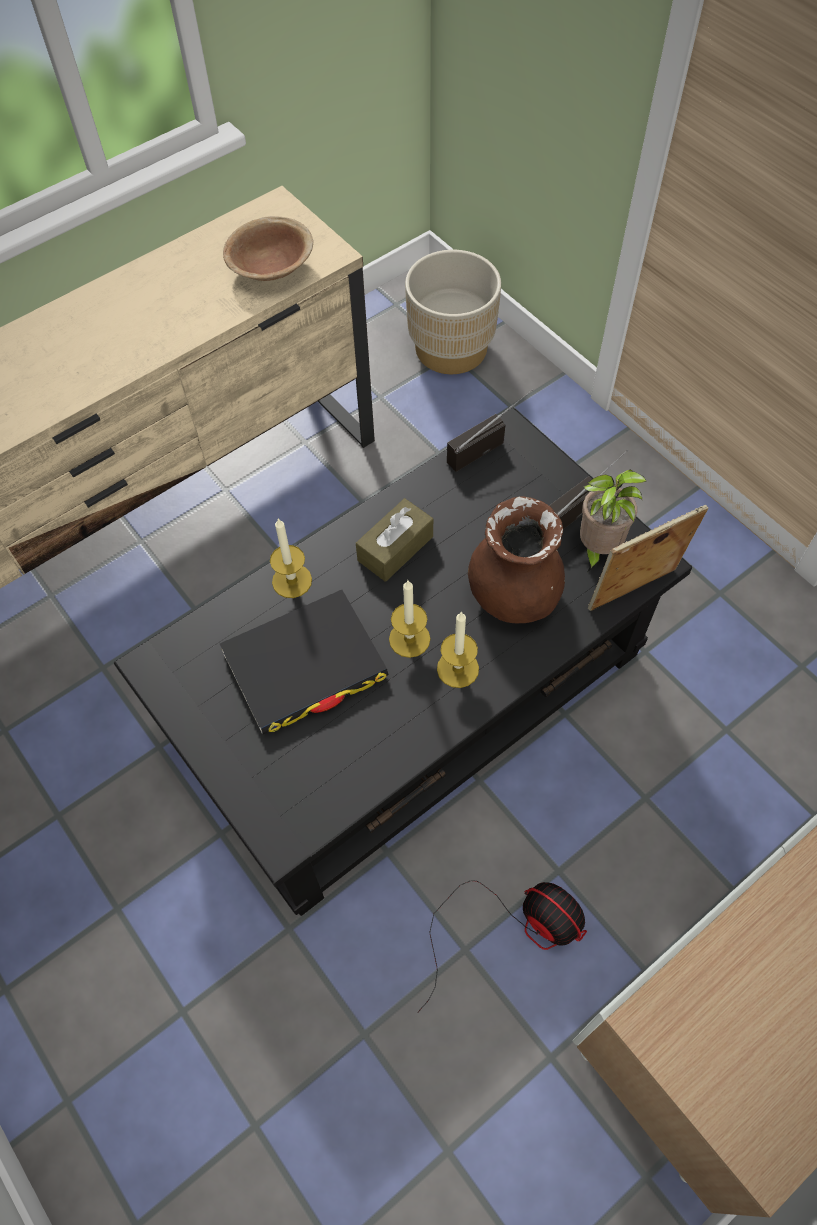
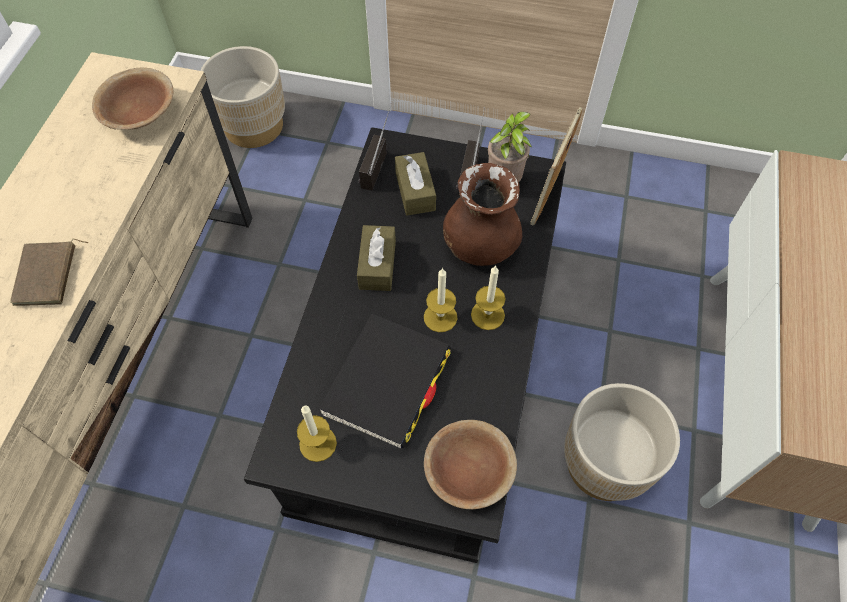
camera: 40 degrees left, 0 degrees up
candle [270,518,312,598] -> candle moved to [297,406,337,462]
fan [417,880,587,1013] -> beige planter [564,383,680,501]
none -> brown book [10,239,89,306]
none -> brown tissue box [395,152,436,215]
none -> brown bowl [424,420,517,509]

